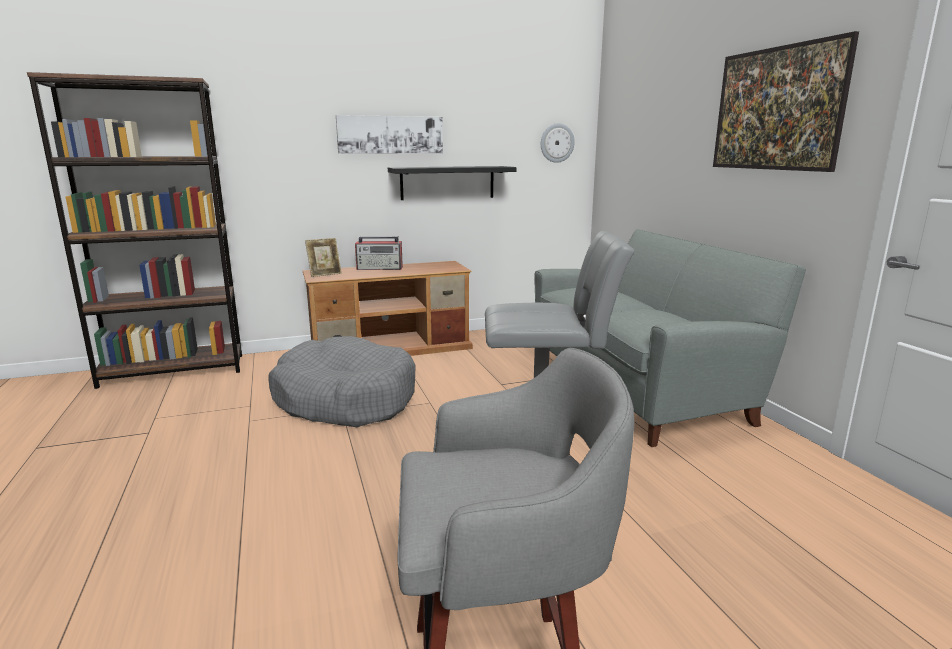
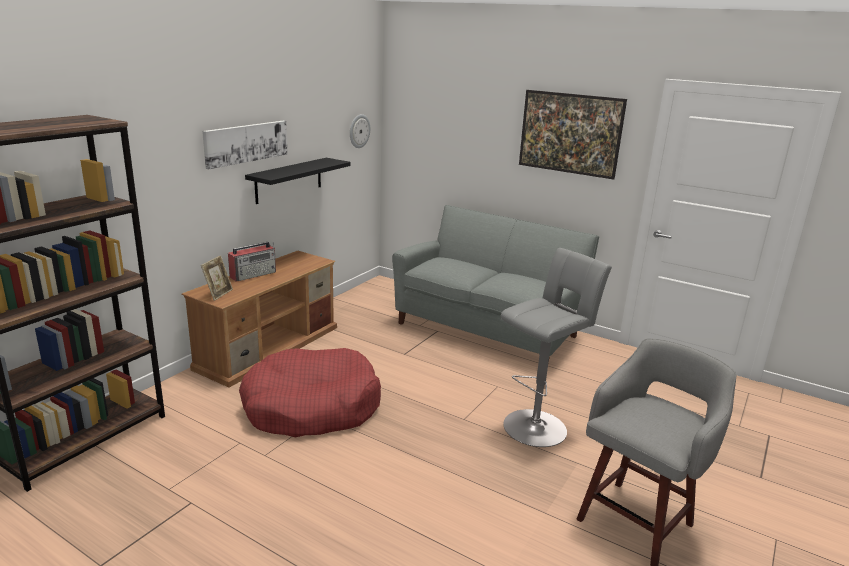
camera: 40 degrees left, 5 degrees up
grey dog bed [268,336,416,427] -> red dog bed [239,348,381,437]

